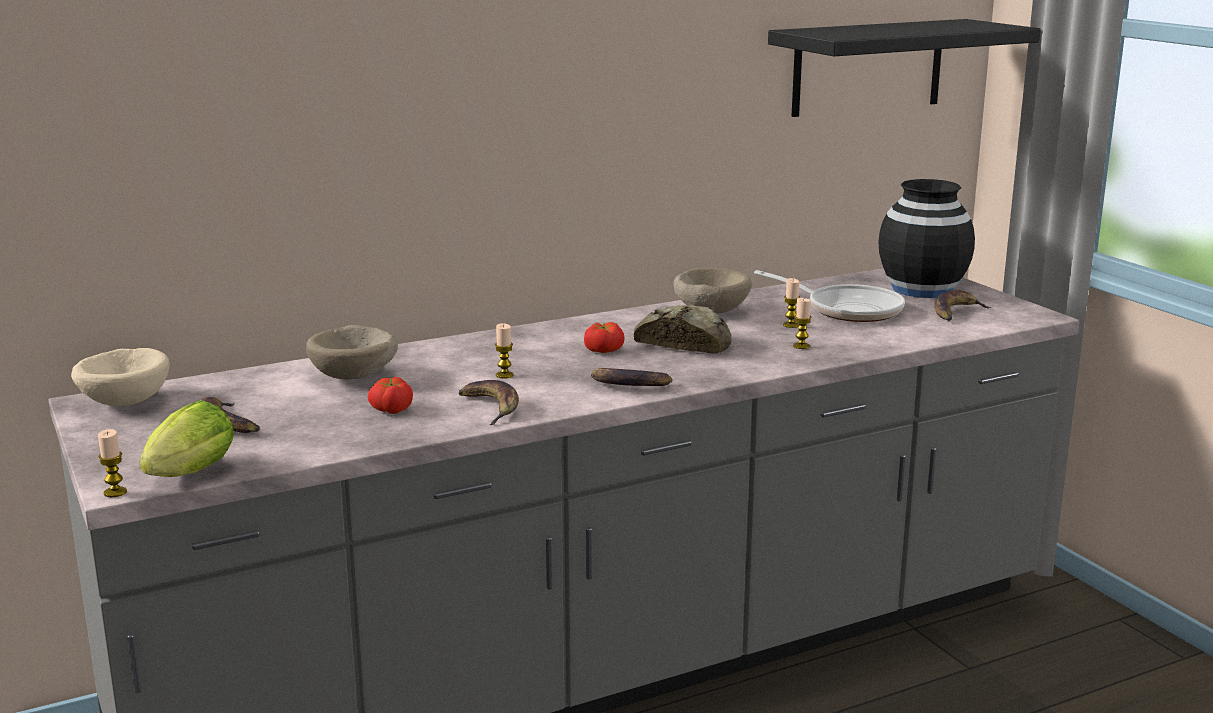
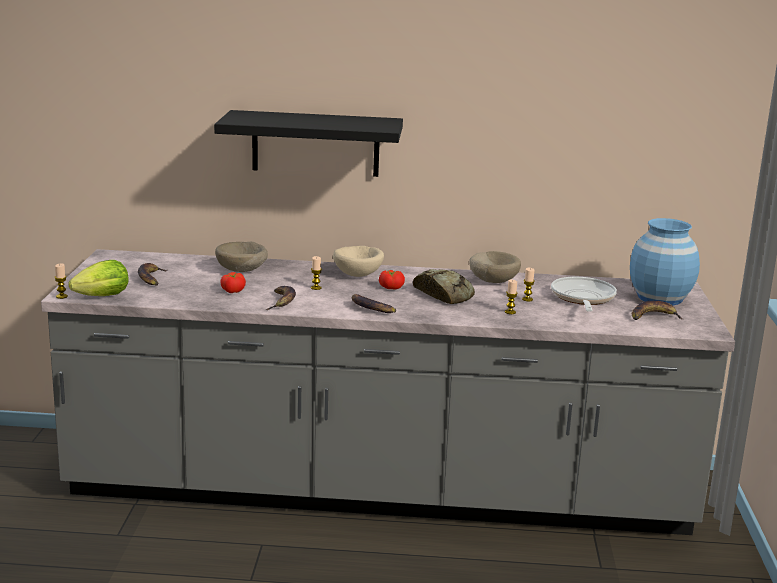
camera: 30 degrees right, 0 degrees up
beige bowl [71,348,169,406] -> beige bowl moved to [333,246,384,277]
frying pan [754,270,905,322] -> frying pan turned 150 degrees counterclockwise [551,277,617,312]
black shelf [768,19,1040,117] -> black shelf moved to [214,110,403,177]
black vase [878,179,975,298] -> blue vase [630,218,700,305]

